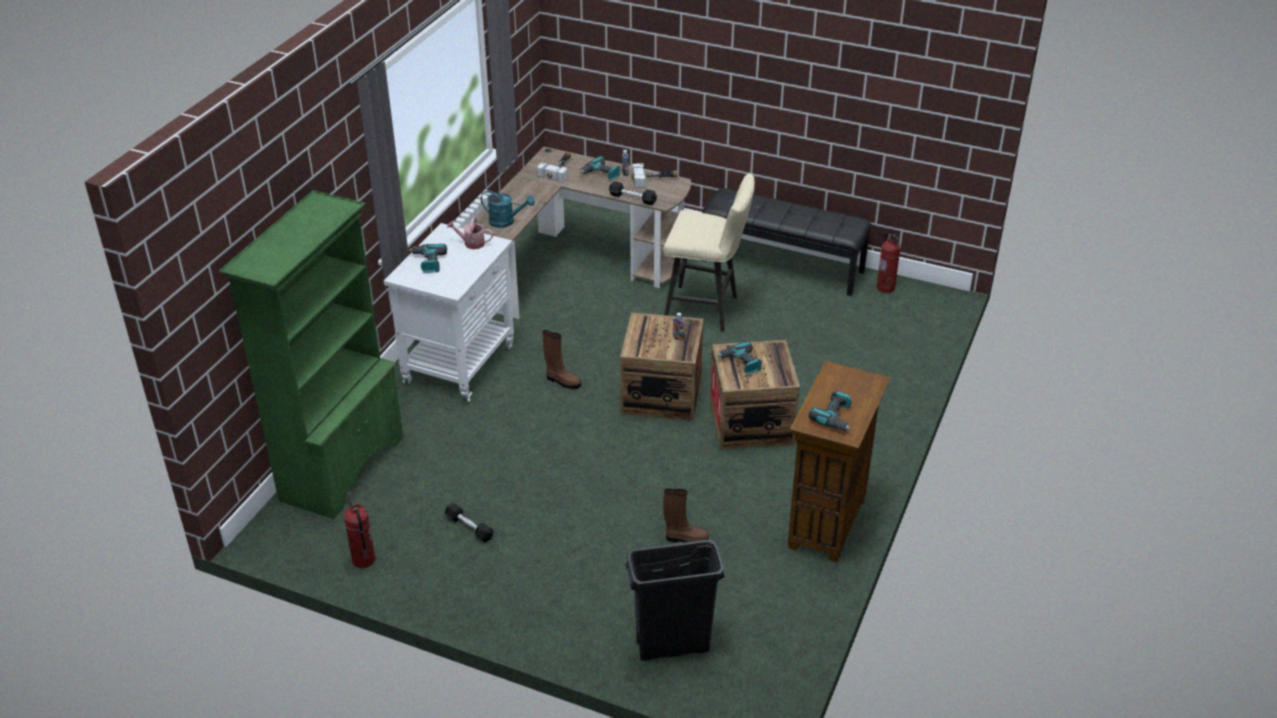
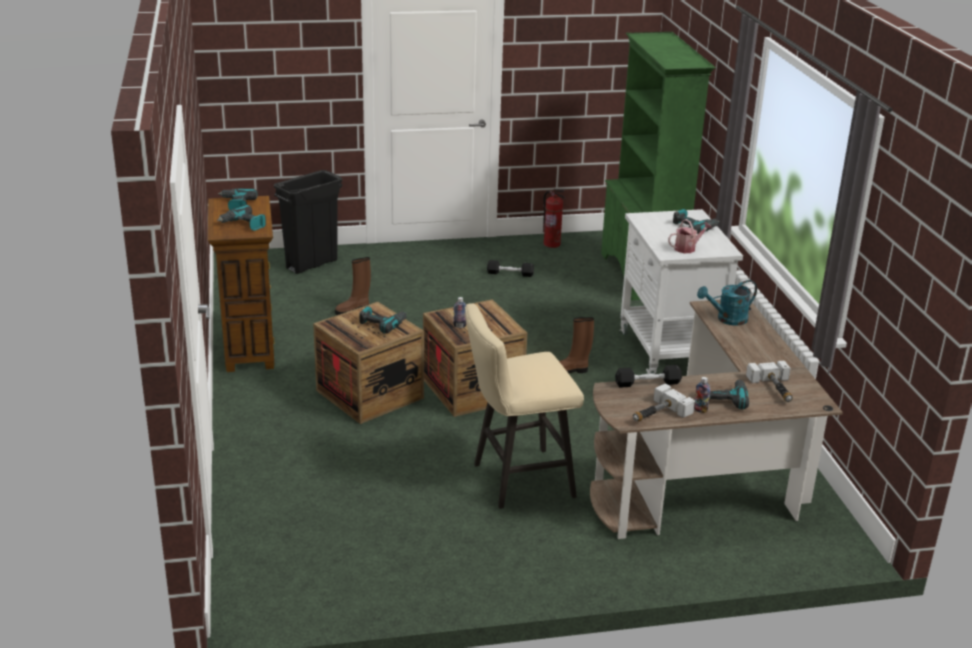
camera: 145 degrees right, 10 degrees down
black bench [701,188,872,296] -> none
fire extinguisher [877,233,901,293] -> none
none -> power drill [217,205,266,231]

